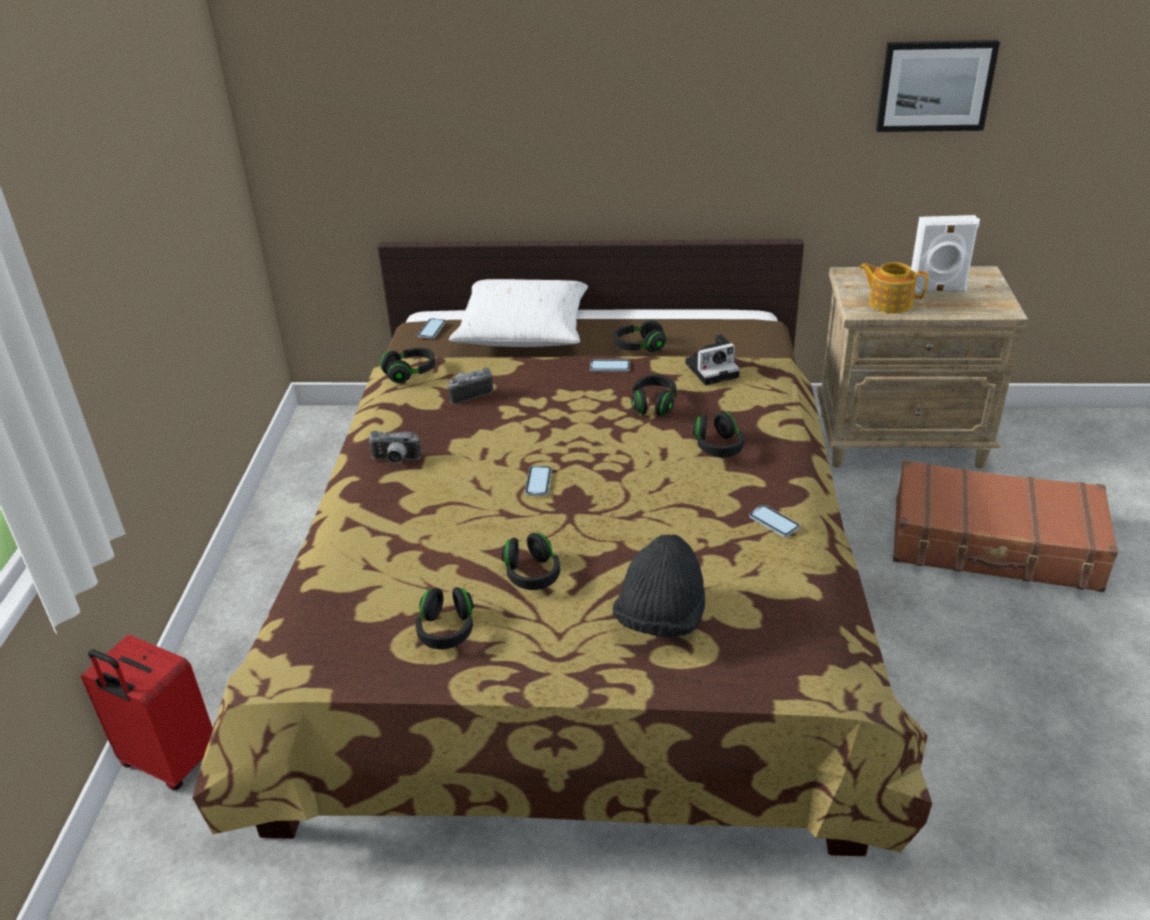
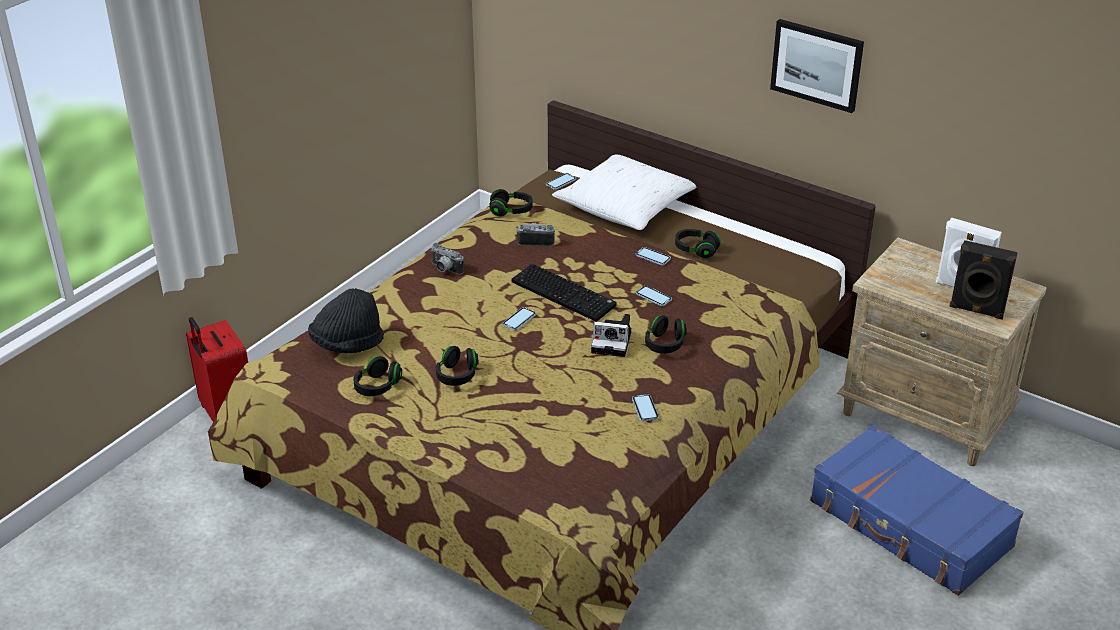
camera: 30 degrees right, 0 degrees up
black hat [612,535,705,637] -> black hat moved to [308,288,384,353]
black headphones [631,375,677,416] -> phone [636,286,672,306]
camera [685,334,740,385] -> camera moved to [591,314,631,357]
teapot [859,262,928,313] -> none
picture [876,40,1000,132] -> picture moved to [770,19,864,113]
brown suitcase [893,460,1118,592] -> blue suitcase [810,425,1023,596]
none -> keyboard [512,264,617,322]
none -> black speaker [949,240,1018,319]

